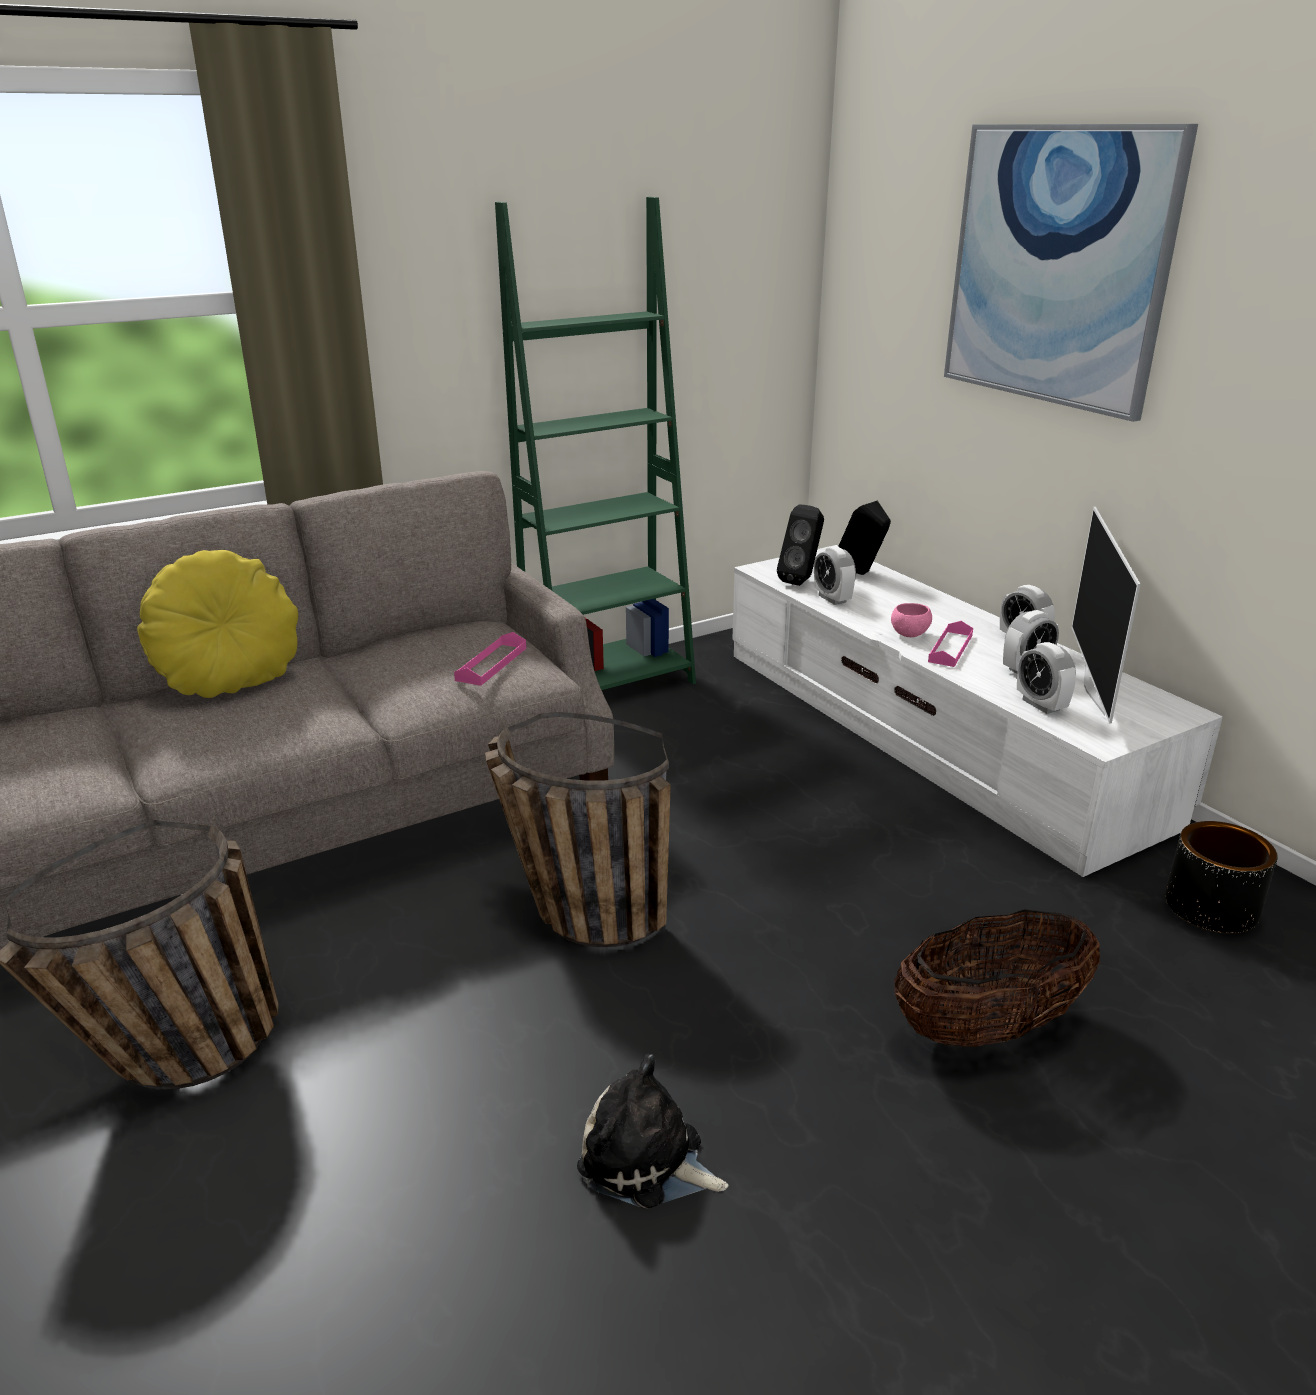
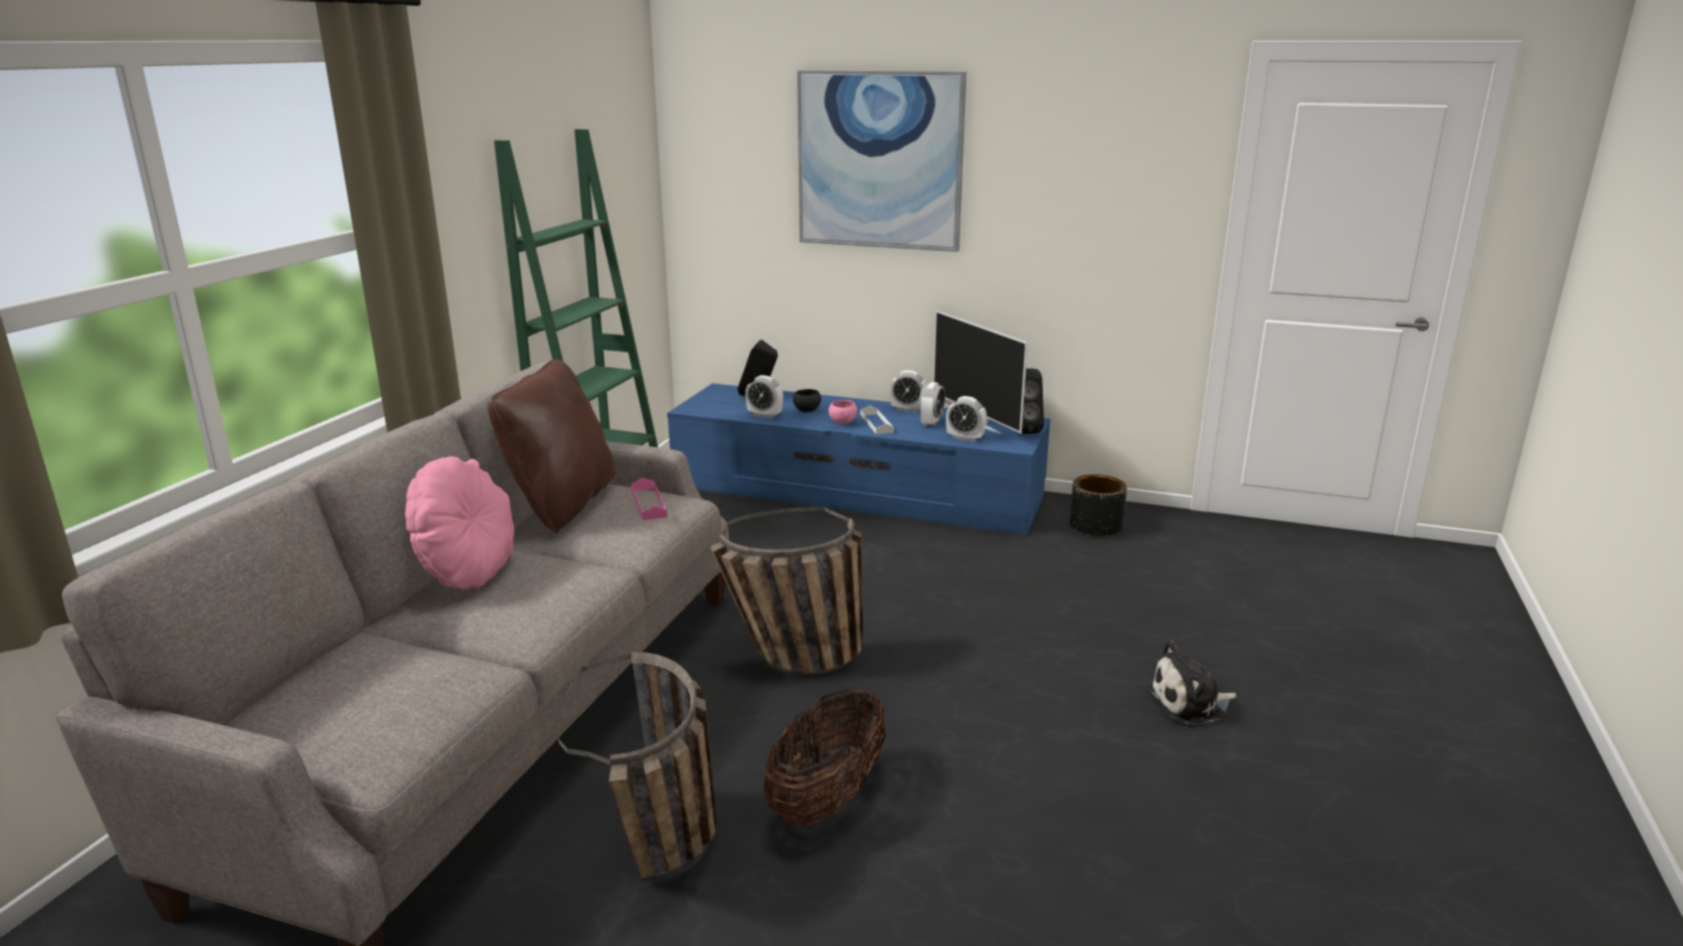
camera: 40 degrees left, 5 degrees down
yellow pillow [137,550,298,698] -> pink pillow [405,456,514,590]
plush toy [577,1053,728,1209] -> plush toy moved to [1147,641,1236,725]
white tv stand [732,545,1223,877] -> blue tv stand [667,383,1051,535]
black speaker [777,504,824,586] -> black speaker moved to [1022,369,1044,434]
basket [894,909,1100,1047] -> basket moved to [764,687,886,827]
pink tray [928,621,973,667] -> white tray [861,405,894,434]
none -> brown pillow [488,359,615,533]
none -> black bowl [793,389,821,412]

